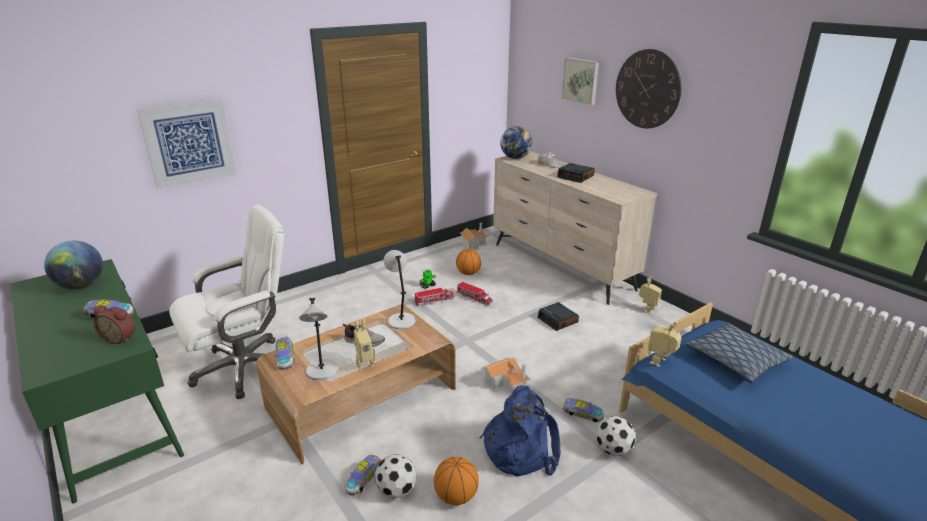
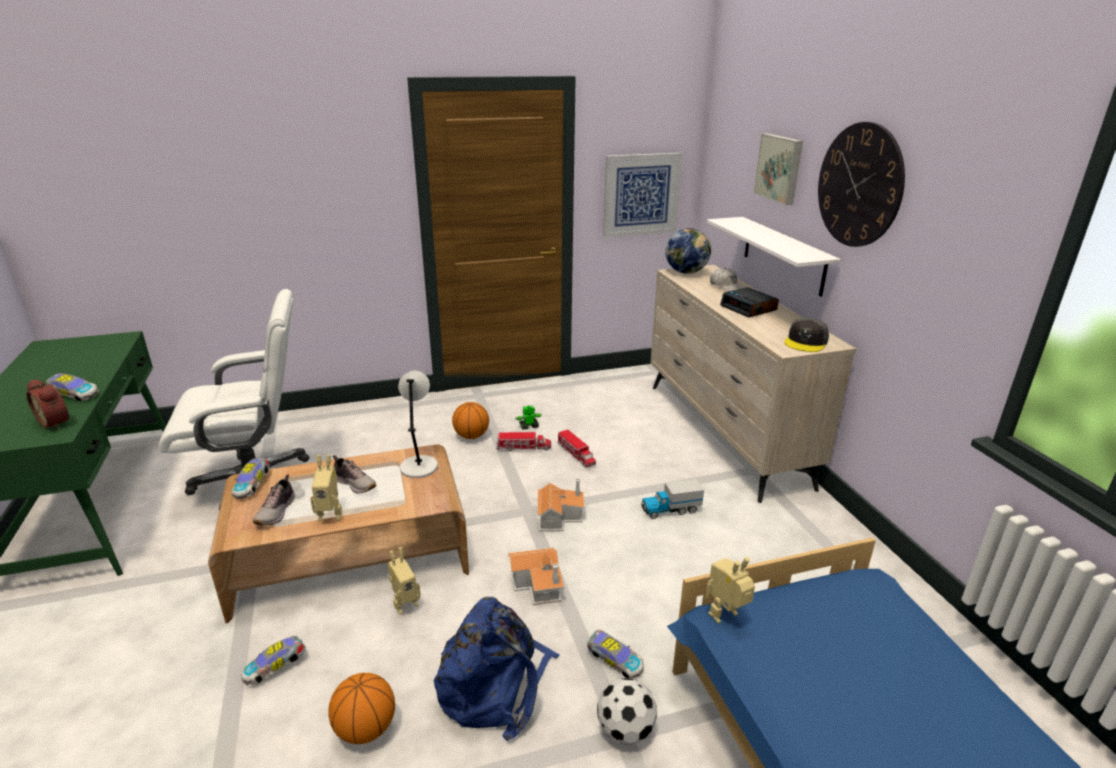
camera: 20 degrees right, 0 degrees up
globe [44,241,103,289] -> none
picture [137,99,236,189] -> picture moved to [603,153,682,238]
grey table lamp [299,298,338,380] -> shoe [253,474,295,525]
football [375,454,416,498] -> none
basketball [456,249,482,275] -> basketball moved to [452,402,489,439]
toy house [460,223,488,250] -> toy house moved to [537,479,585,532]
alarm clock [537,302,579,331] -> toy truck [641,479,704,519]
toy robot [639,276,662,314] -> toy robot moved to [387,547,421,615]
pillow [685,323,794,383] -> none
none -> white shelf [707,217,841,297]
none -> grey cap [784,318,829,352]

